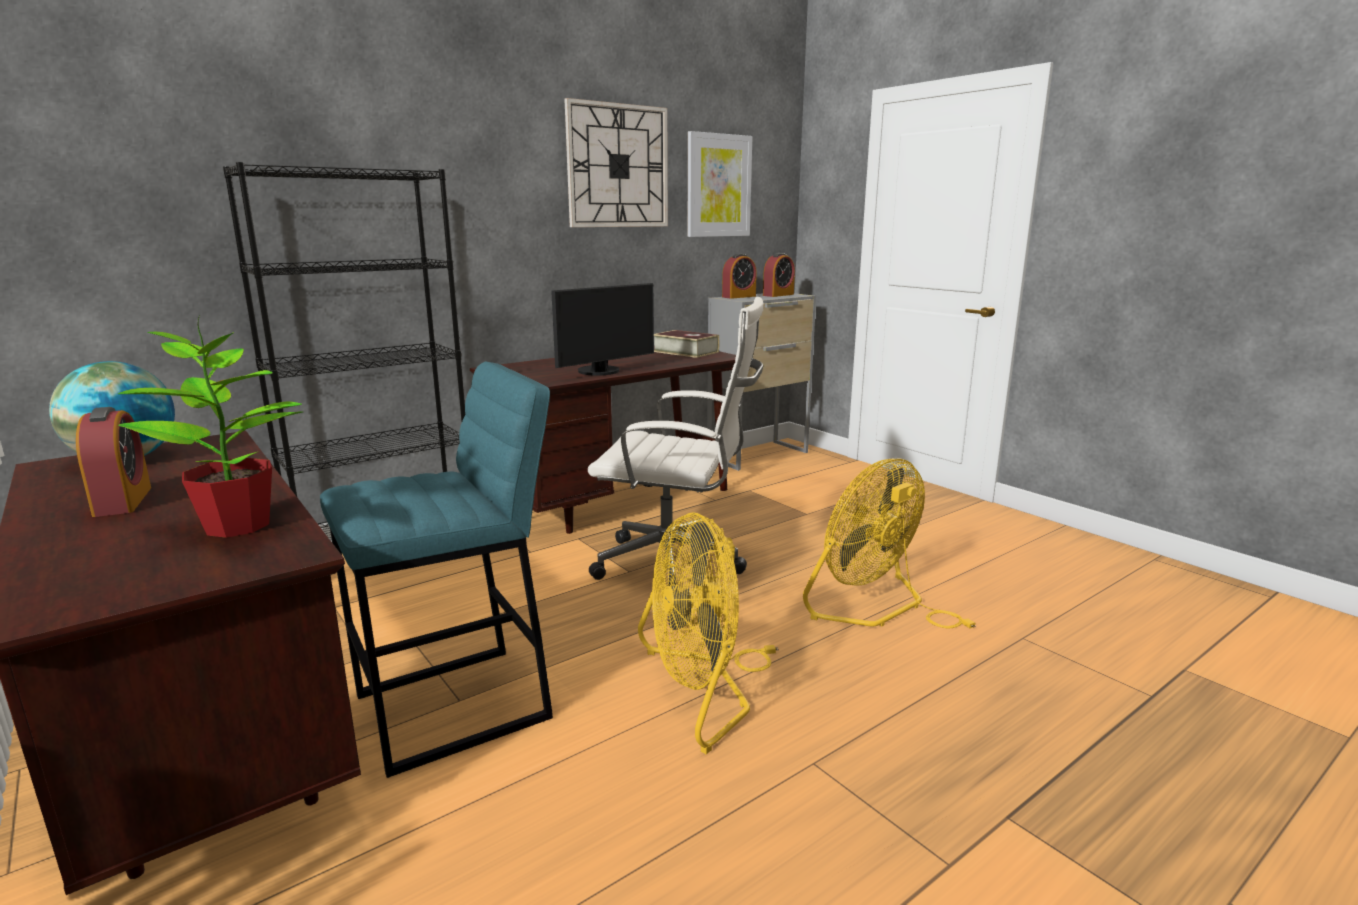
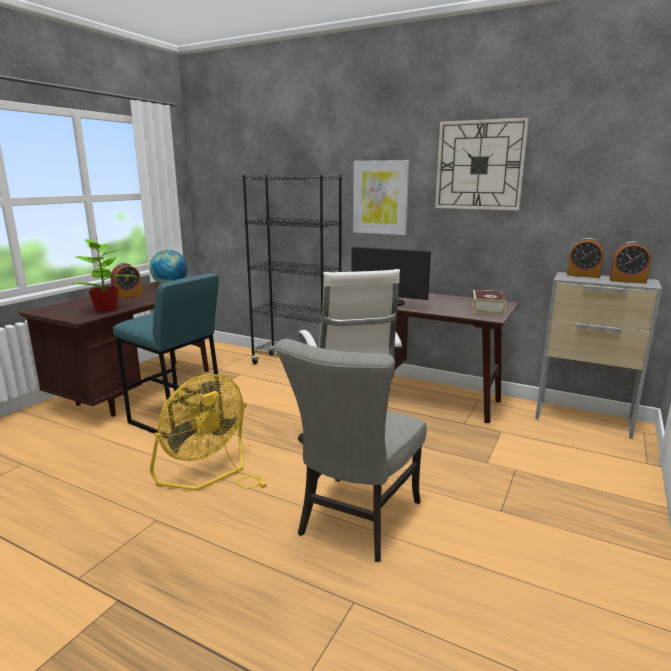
camera: 65 degrees right, 0 degrees up
picture [688,131,752,237] -> picture moved to [353,160,409,235]
yellow fan [803,459,975,629] -> grey chair [275,339,427,562]

